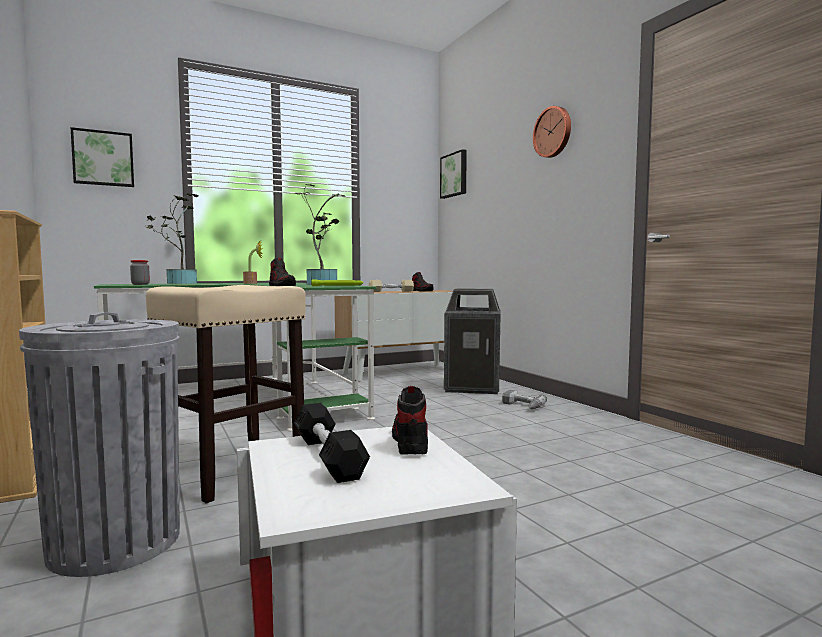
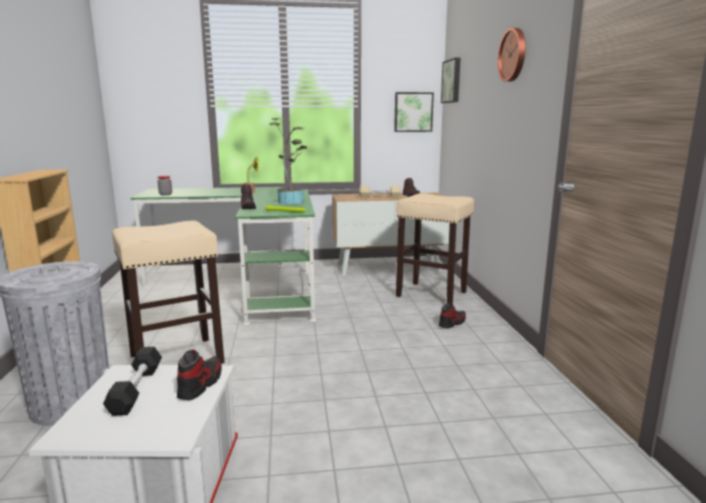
camera: 20 degrees right, 10 degrees up
picture [70,127,134,187] -> picture moved to [394,92,434,132]
potted plant [146,193,198,284] -> none
trash can [444,288,501,394] -> beige stool [396,193,474,304]
power drill [502,390,547,409] -> shoe [439,302,466,329]

